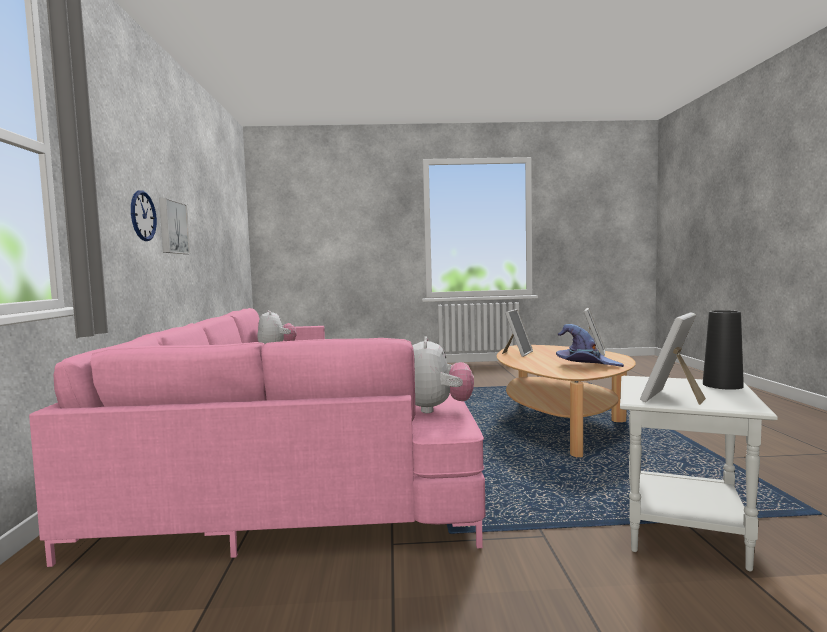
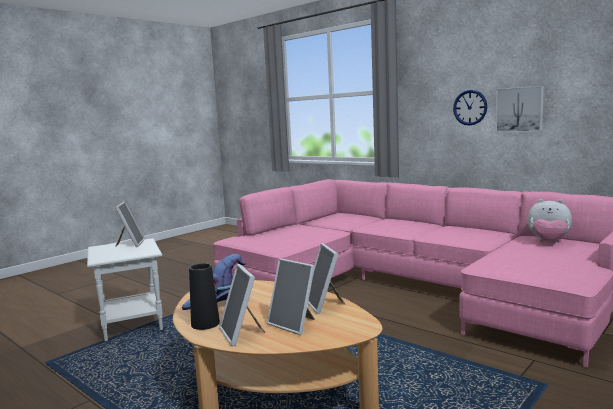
camera: 135 degrees right, 5 degrees up
plush toy [412,336,474,413] -> none
black vase [703,310,744,390] -> black vase moved to [189,263,220,330]
none -> picture frame [267,258,315,335]

